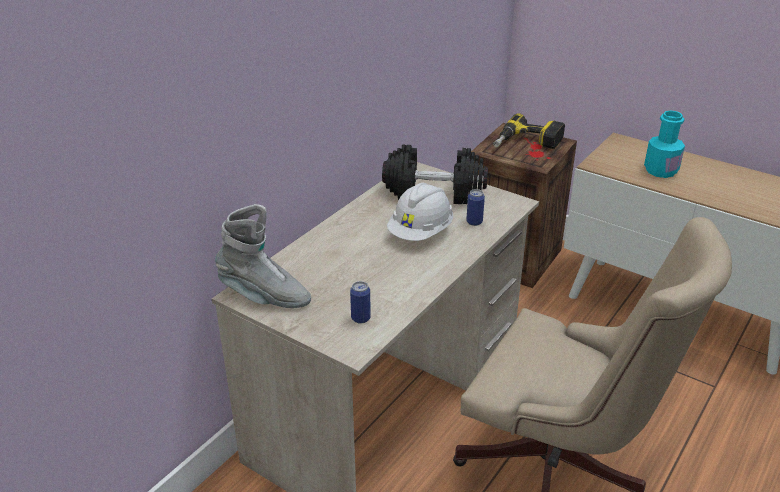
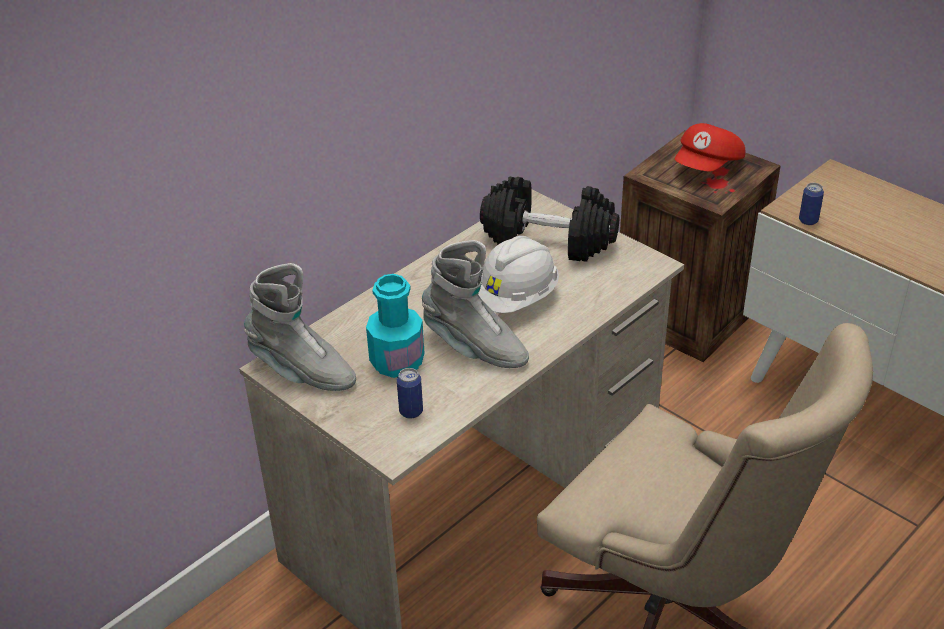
camera: 10 degrees right, 5 degrees up
can [466,189,485,226] -> can moved to [799,183,824,225]
power drill [493,113,565,149] -> red cap [675,123,745,172]
turquoise bottle [644,111,685,178] -> turquoise bottle moved to [366,274,424,378]
none -> grey boot [422,240,529,368]

